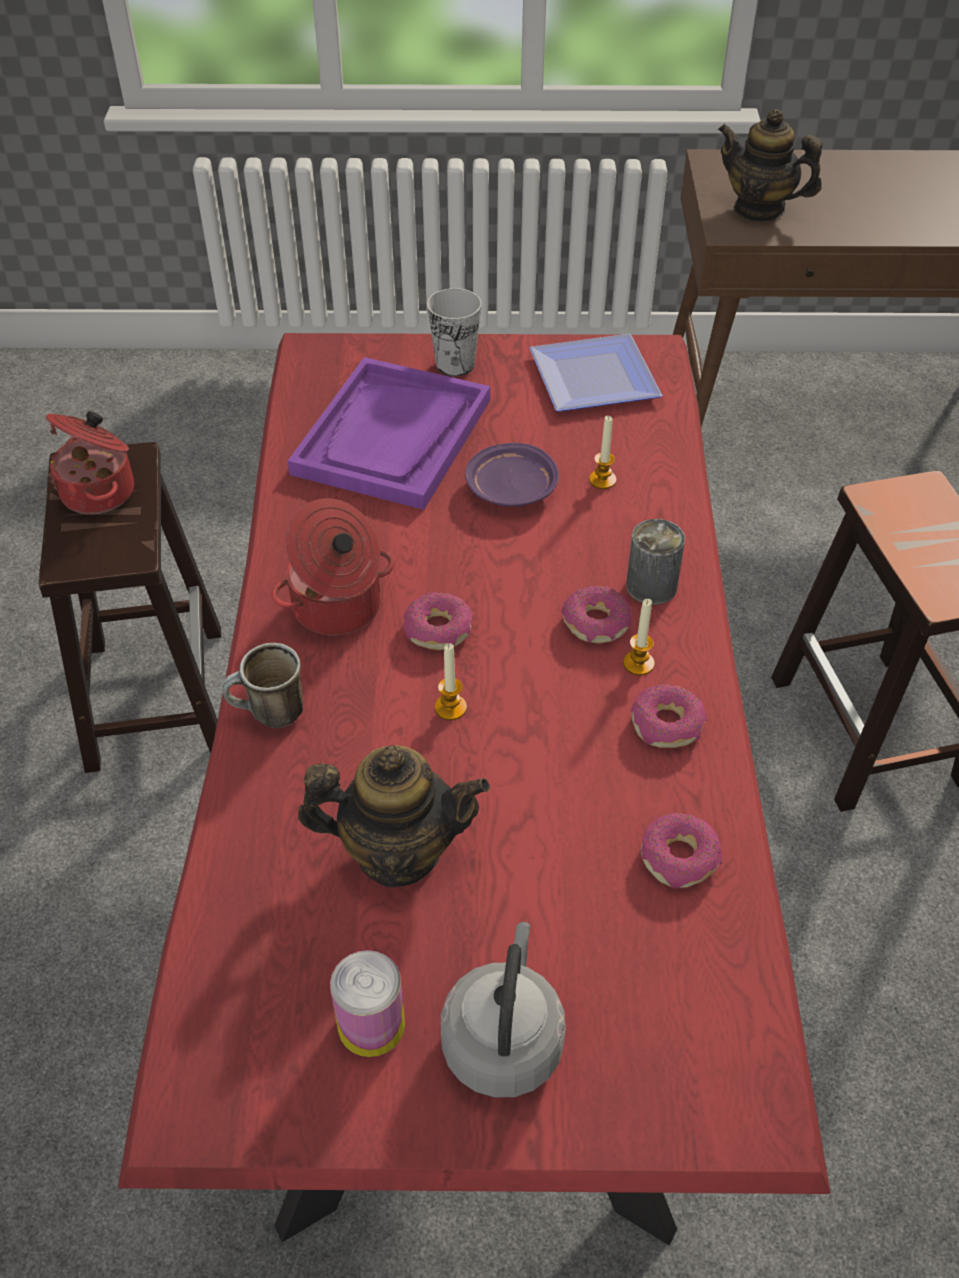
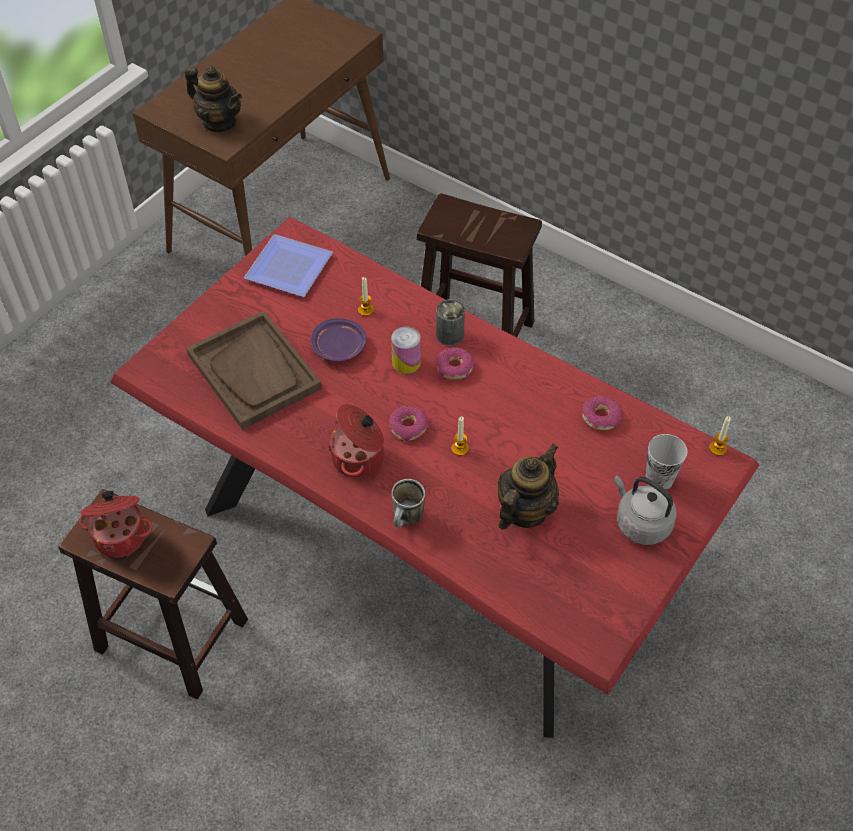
camera: 55 degrees left, 5 degrees up
purple tray [288,357,490,510] -> brown tray [186,311,322,430]
can [330,950,405,1057] -> can moved to [391,326,421,374]
cup [427,288,482,376] -> cup moved to [646,434,687,490]
candle [623,599,655,675] -> candle moved to [709,416,731,456]
donut [631,684,707,748] -> none
teapot [718,109,823,222] -> teapot turned 120 degrees counterclockwise [185,66,242,132]

